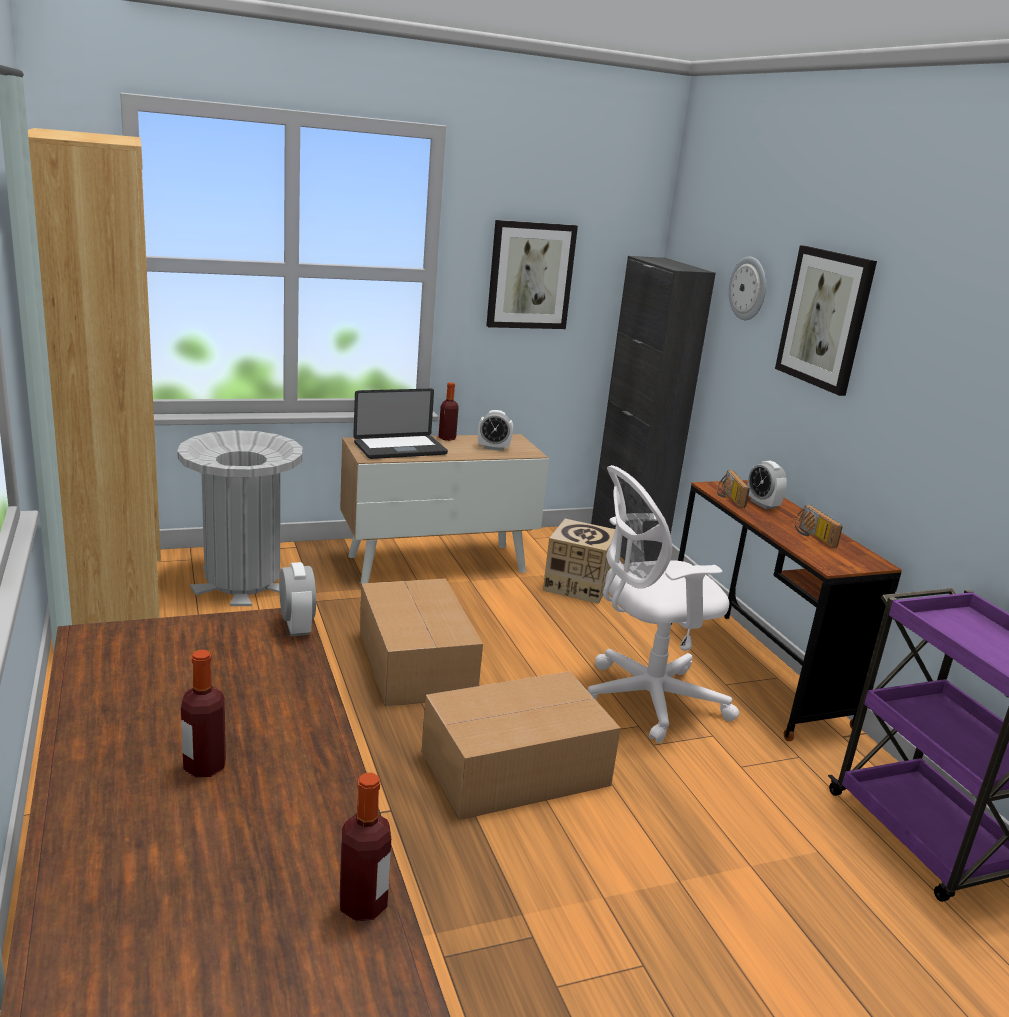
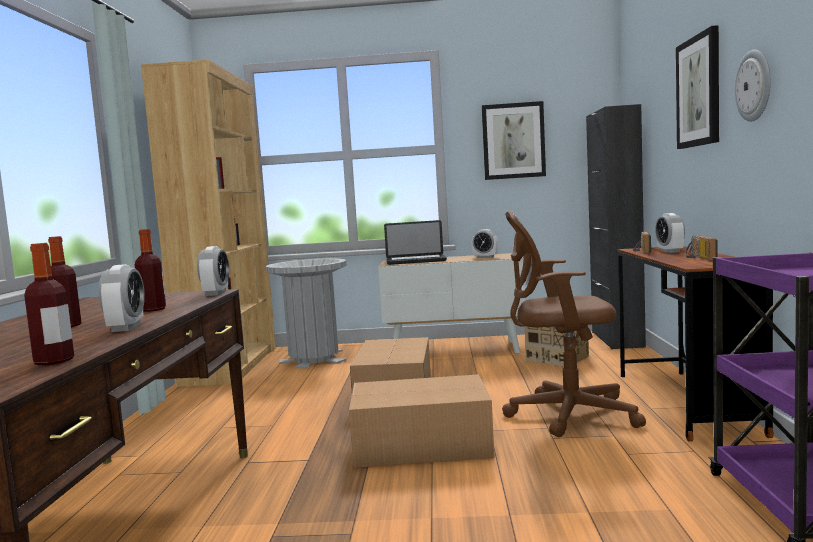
camera: 25 degrees right, 15 degrees down
bottle [439,382,459,441] -> bottle moved to [135,229,166,312]
white office chair [588,465,740,743] -> brown office chair [502,211,646,437]
wall clock [729,257,766,320] -> wall clock moved to [735,50,771,122]
none -> alarm clock [98,264,145,332]

